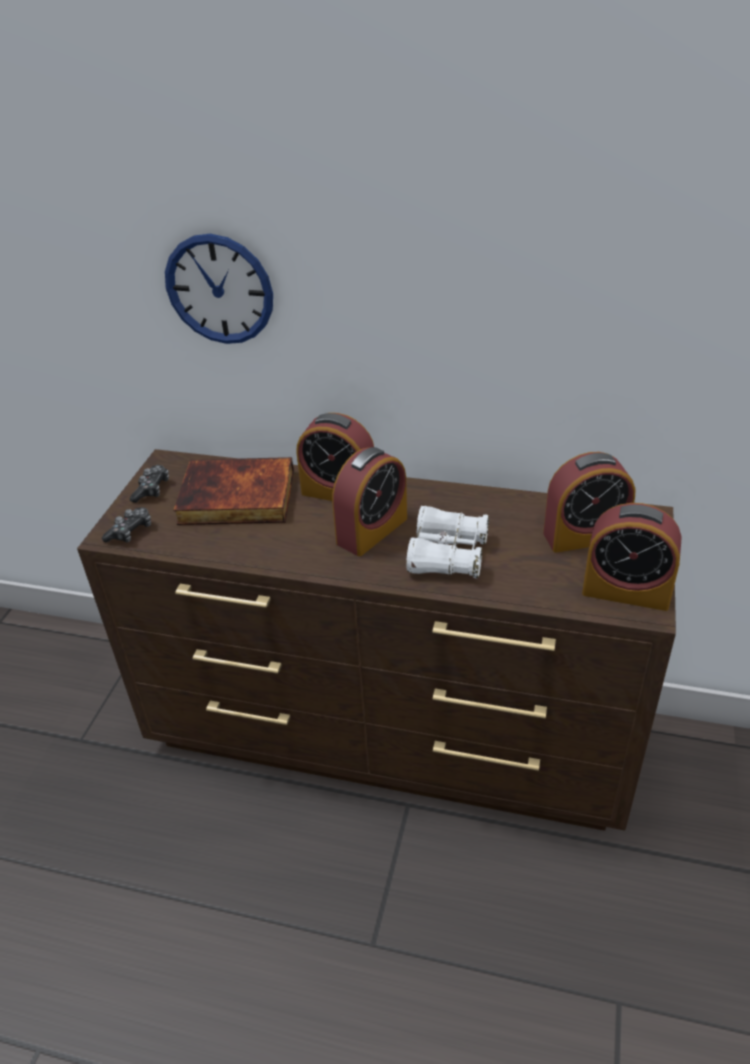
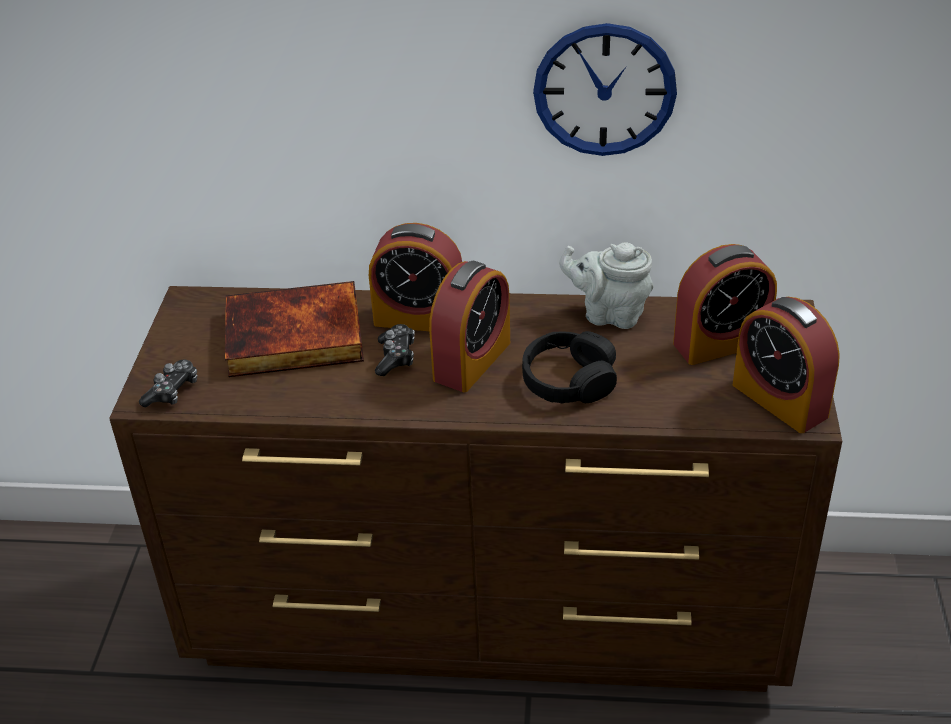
camera: 10 degrees left, 0 degrees up
game controller [130,465,169,503] -> game controller moved to [375,324,415,376]
wall clock [165,234,273,344] -> wall clock moved to [533,23,677,156]
white binoculars [406,506,489,578] -> black headphones [522,331,617,404]
alarm clock [582,503,682,611] -> alarm clock turned 45 degrees clockwise [733,297,840,433]
none -> grey teapot [559,243,654,329]

